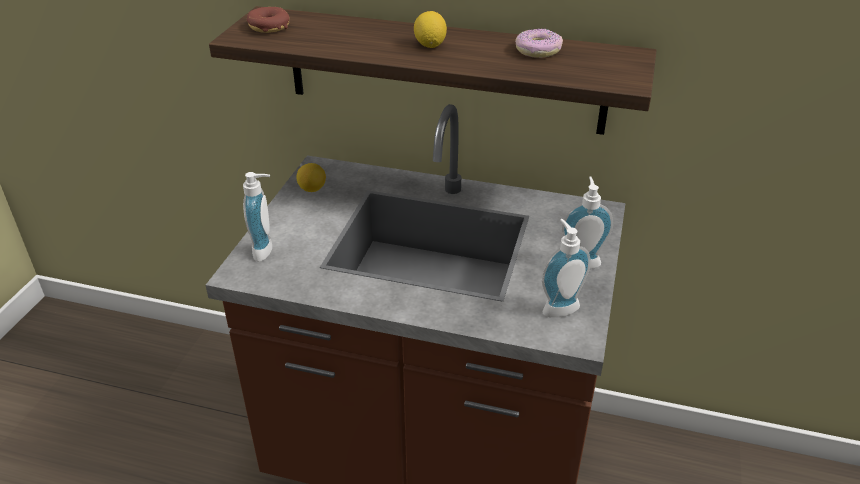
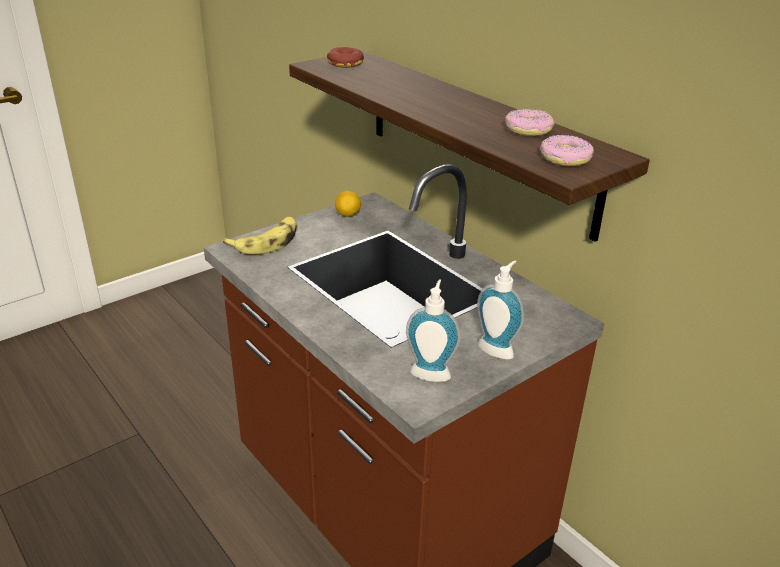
camera: 35 degrees right, 5 degrees down
soap dispenser [243,172,272,262] -> banana [223,217,297,254]
lemon [414,11,447,48] -> none
none -> donut [540,135,594,166]

